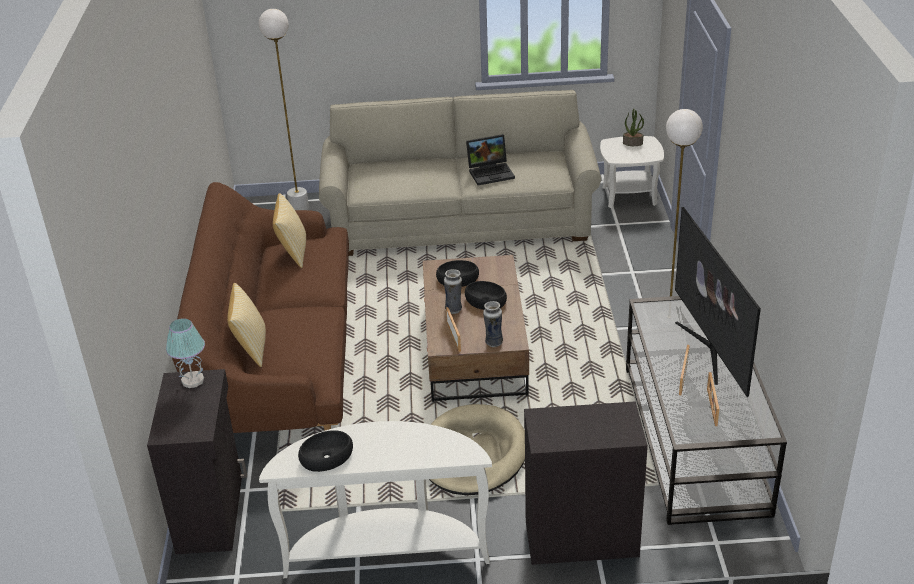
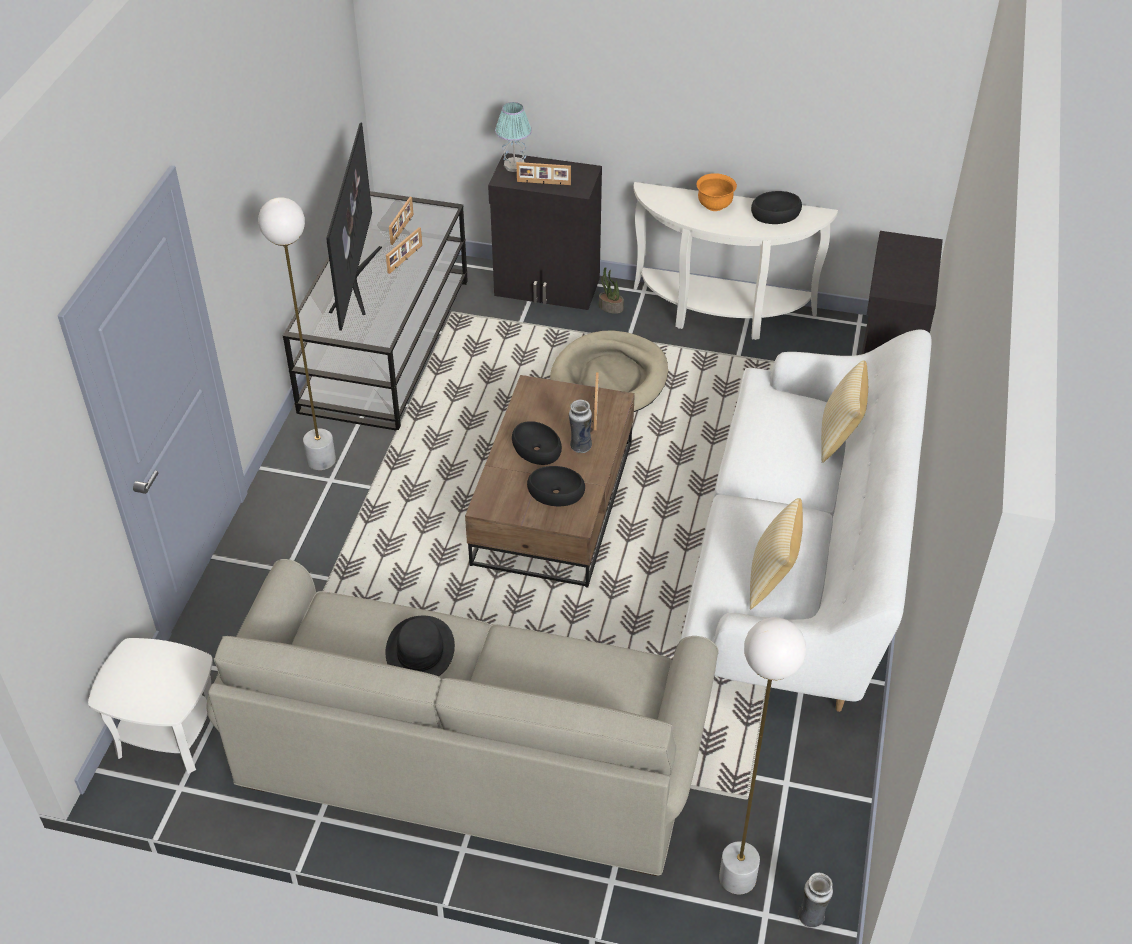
camera: 165 degrees left, 10 degrees up
table lamp [166,318,205,388] -> table lamp moved to [495,102,532,172]
brown sofa [172,182,349,433] -> white sofa [680,330,932,712]
laptop [466,134,515,185] -> black hat [386,616,455,676]
vase [483,301,503,347] -> vase moved to [798,873,833,928]
potted plant [623,109,644,146] -> potted plant moved to [599,267,624,314]
none -> picture frame [516,162,571,185]
none -> orange bowl [696,173,737,211]

